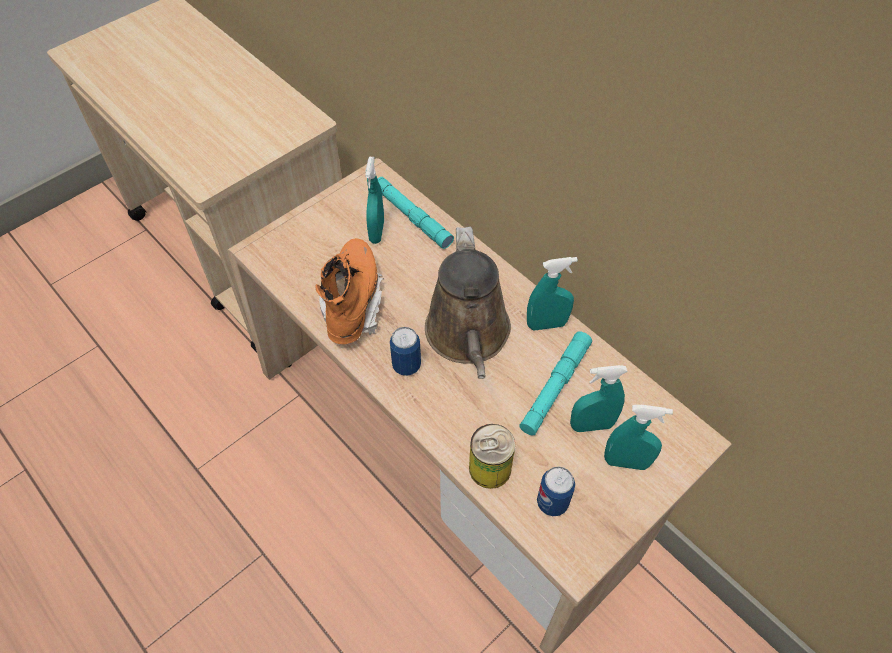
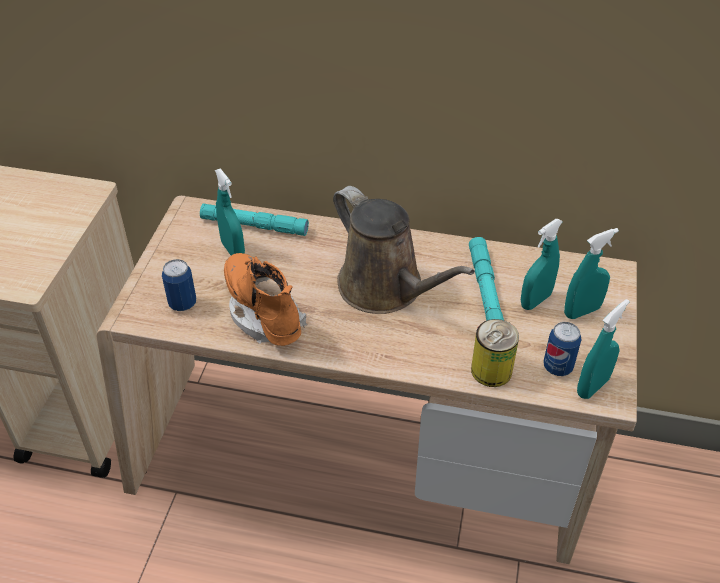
camera: 35 degrees left, 10 degrees down
can [390,327,421,376] -> can moved to [162,259,196,311]
turquoise spray bottle [527,257,578,330] -> turquoise spray bottle moved to [577,299,630,399]

